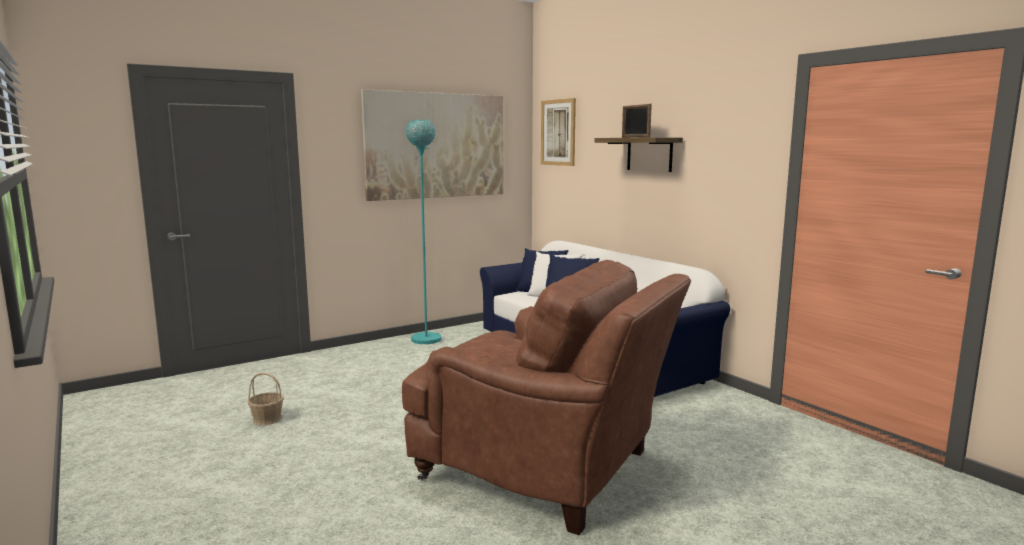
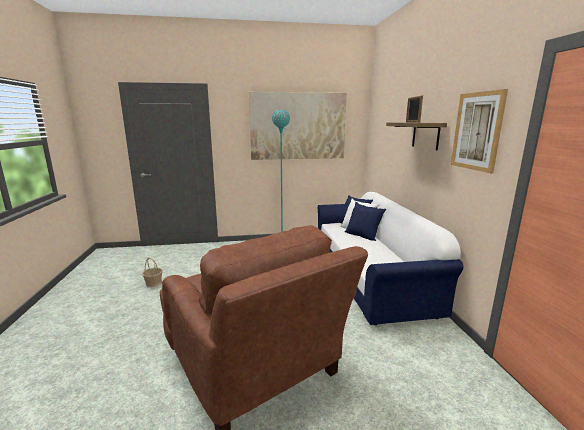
camera: 25 degrees right, 5 degrees up
picture [541,98,576,166] -> picture moved to [451,89,508,173]

